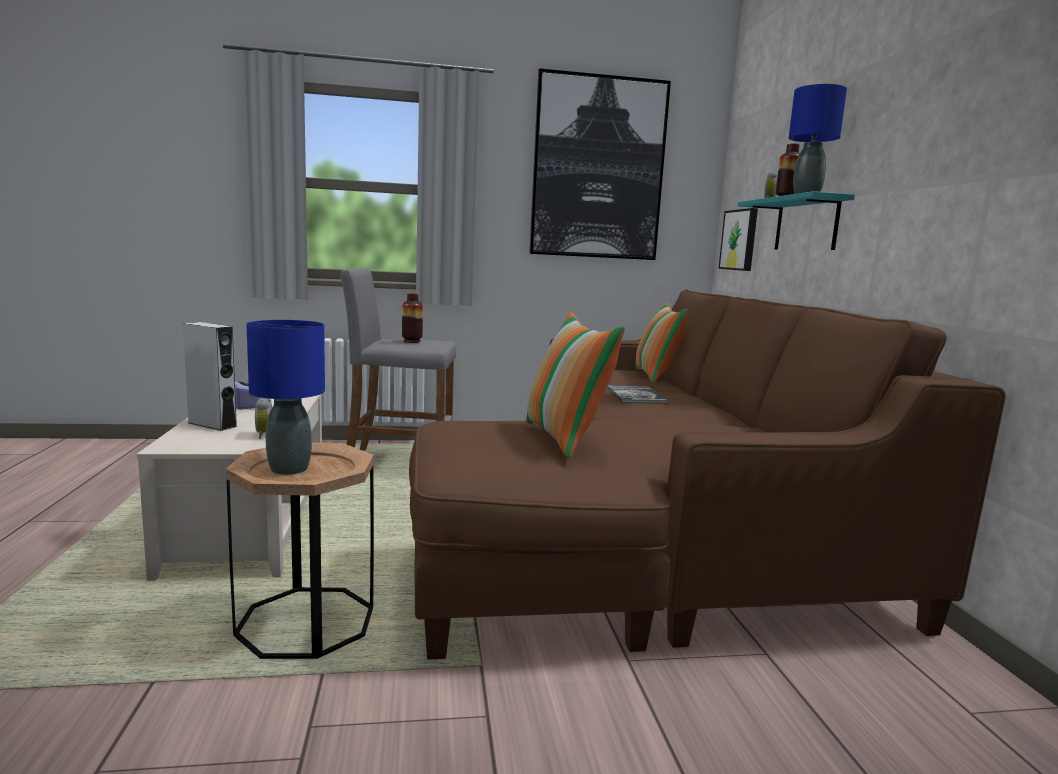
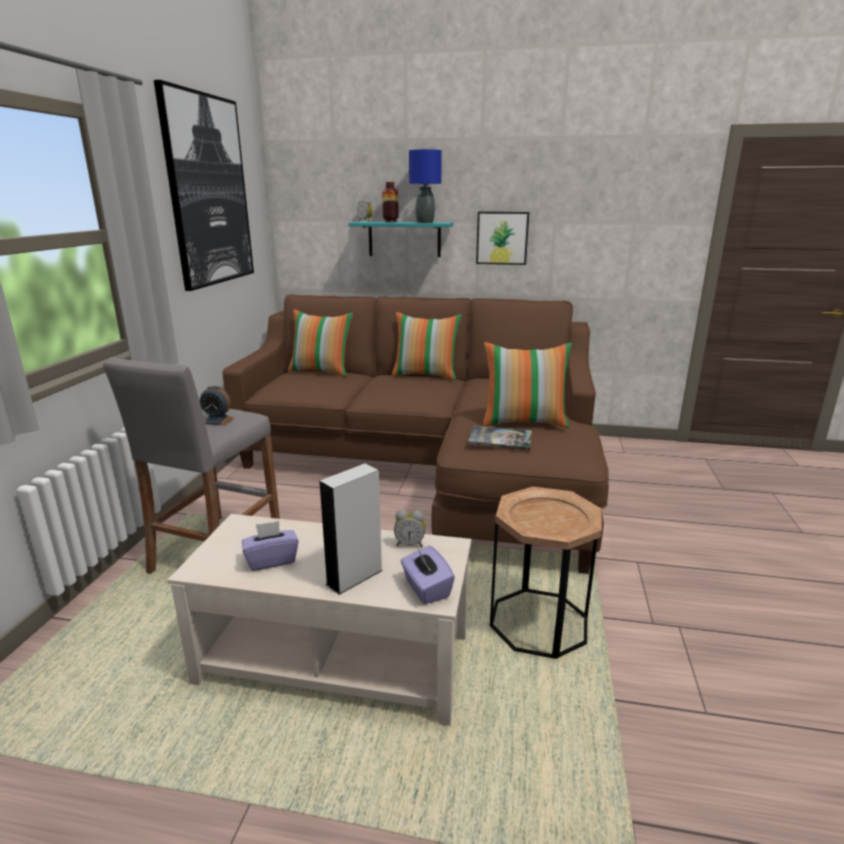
camera: 70 degrees left, 10 degrees up
blue table lamp [246,320,325,475] -> none
vase [402,293,423,343] -> alarm clock [200,386,234,425]
book [607,385,668,404] -> book moved to [468,425,532,450]
picture [718,208,758,271] -> picture moved to [476,212,529,265]
none -> pillow [392,312,461,380]
none -> purple tissue box [401,546,455,604]

